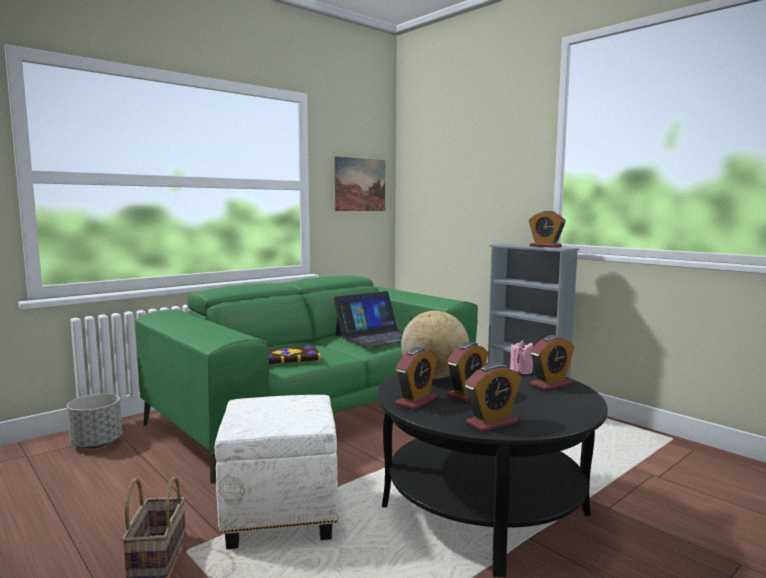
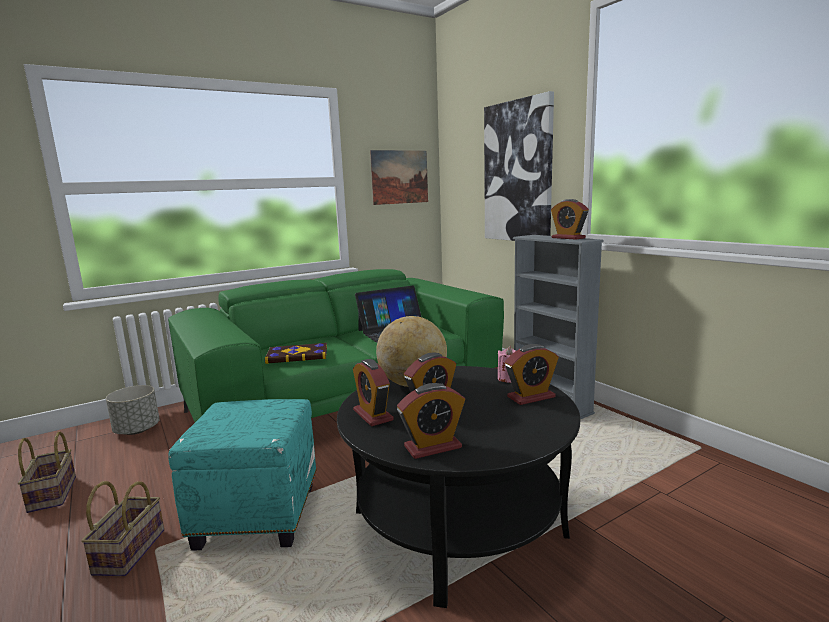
camera: 10 degrees right, 5 degrees up
white ottoman [215,395,338,549] -> turquoise ottoman [168,399,317,551]
alarm clock [395,347,437,410] -> alarm clock turned 105 degrees clockwise [353,359,394,426]
none -> basket [18,432,76,513]
none -> picture [484,91,554,241]

